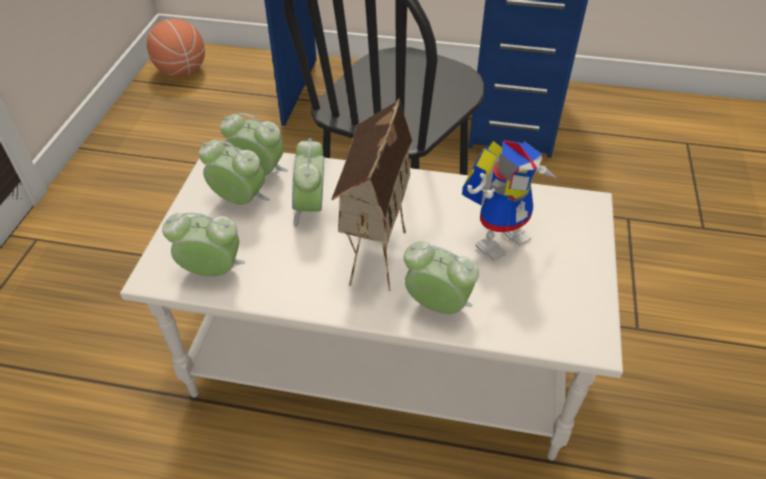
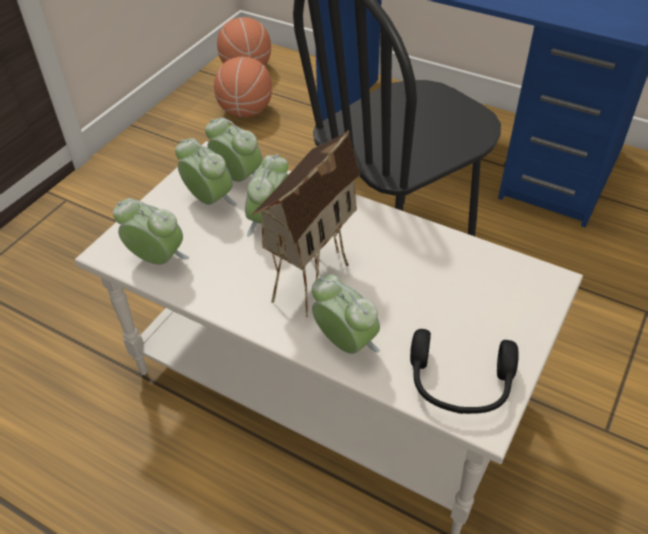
camera: 20 degrees right, 0 degrees up
toy robot [462,140,558,261] -> none
none -> basketball [214,57,272,117]
none -> black headphones [410,329,519,414]

